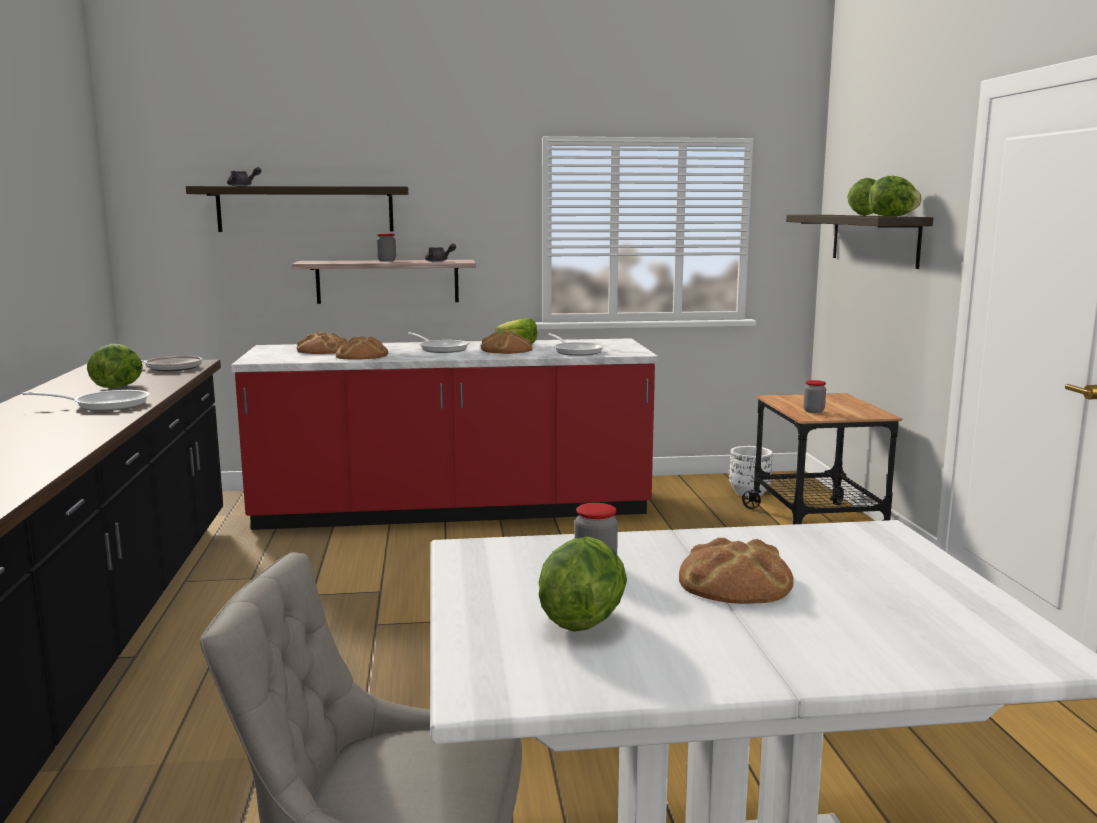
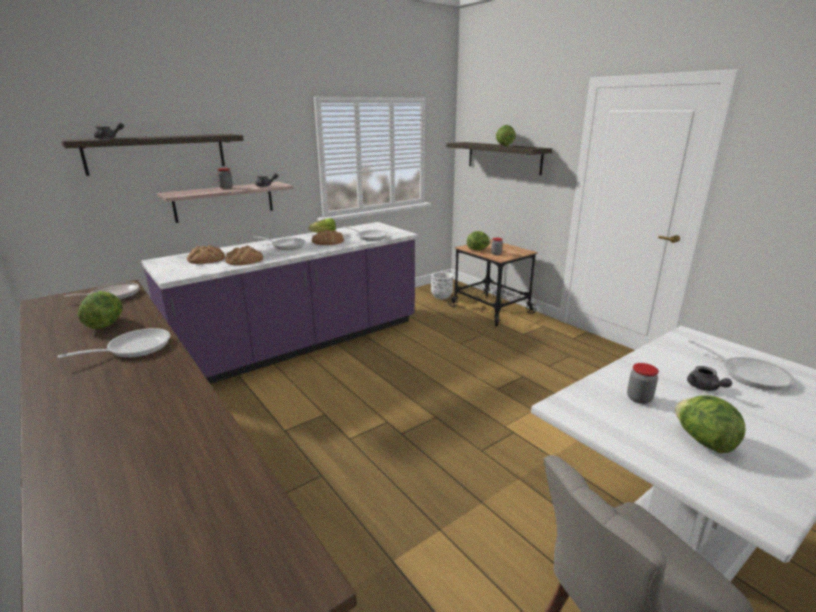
camera: 30 degrees left, 10 degrees up
red counter [231,338,658,530] -> purple counter [141,222,418,384]
bread [679,537,794,604] -> grey teapot [687,366,732,391]
lettuce [868,176,922,216] -> lettuce moved to [467,231,490,250]
none -> frying pan [688,340,794,390]

